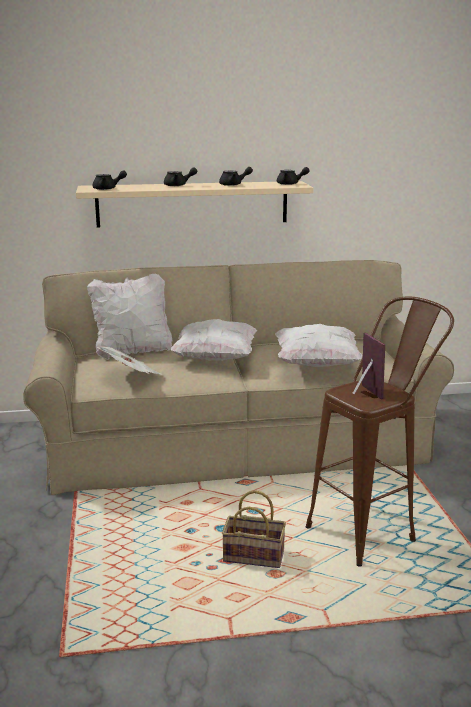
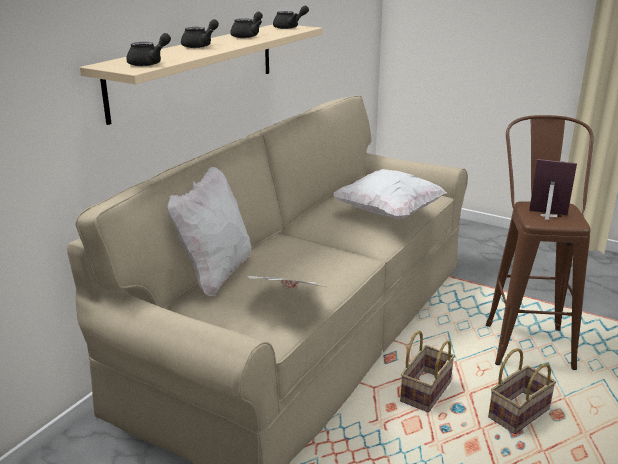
camera: 50 degrees left, 5 degrees up
white pillow [170,319,257,361] -> none
none -> basket [400,330,455,412]

